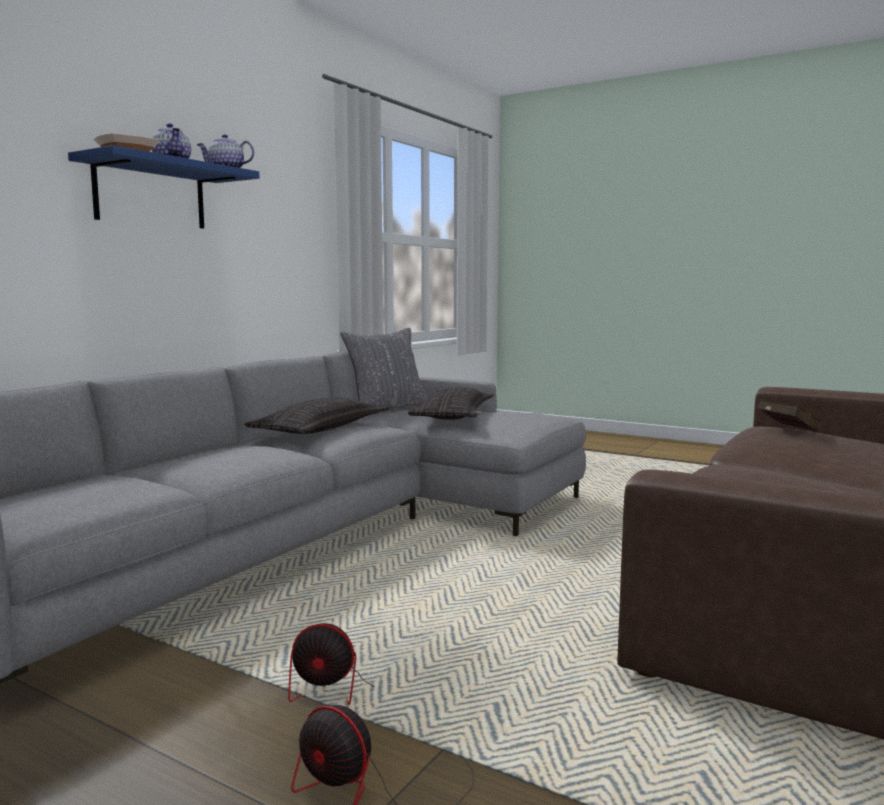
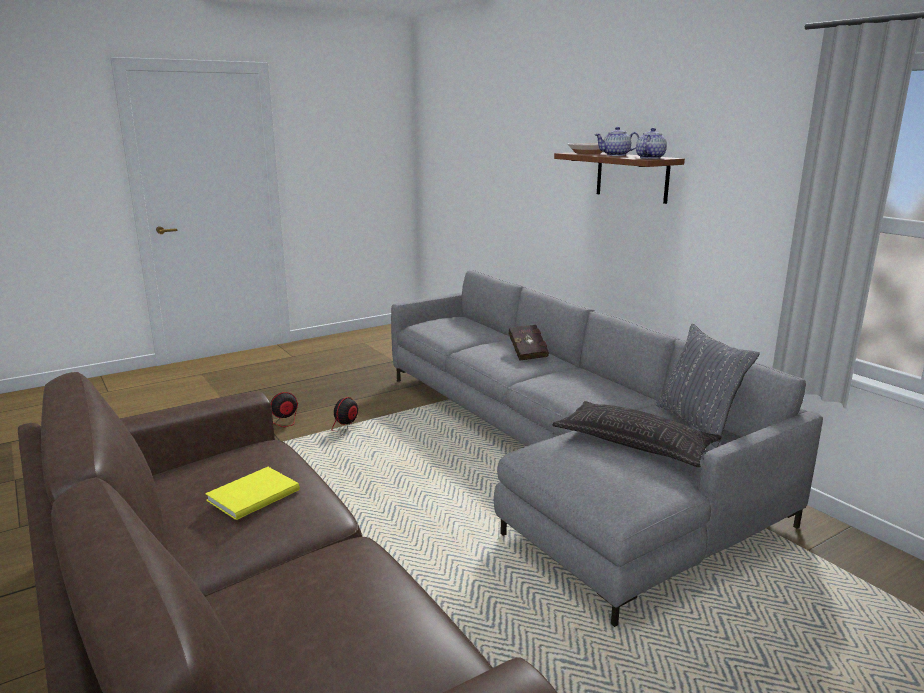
camera: 115 degrees right, 10 degrees up
blue shelf [68,145,260,229] -> brown shelf [554,152,685,204]
pillow [245,398,389,434] -> none
red book [757,399,821,431] -> red book moved to [508,325,549,361]
none -> yellow book [205,467,300,520]

